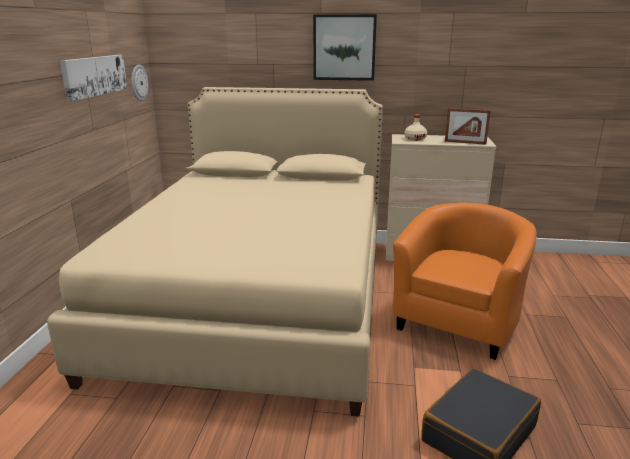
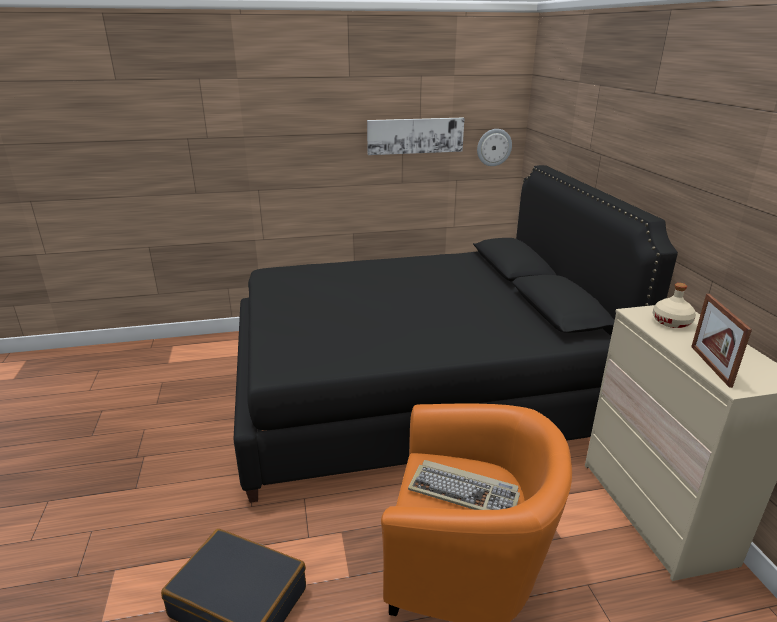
camera: 70 degrees right, 5 degrees up
beige bed [47,87,383,417] -> black bed [233,165,678,503]
picture [313,14,377,81] -> none
none -> keyboard [408,460,520,510]

